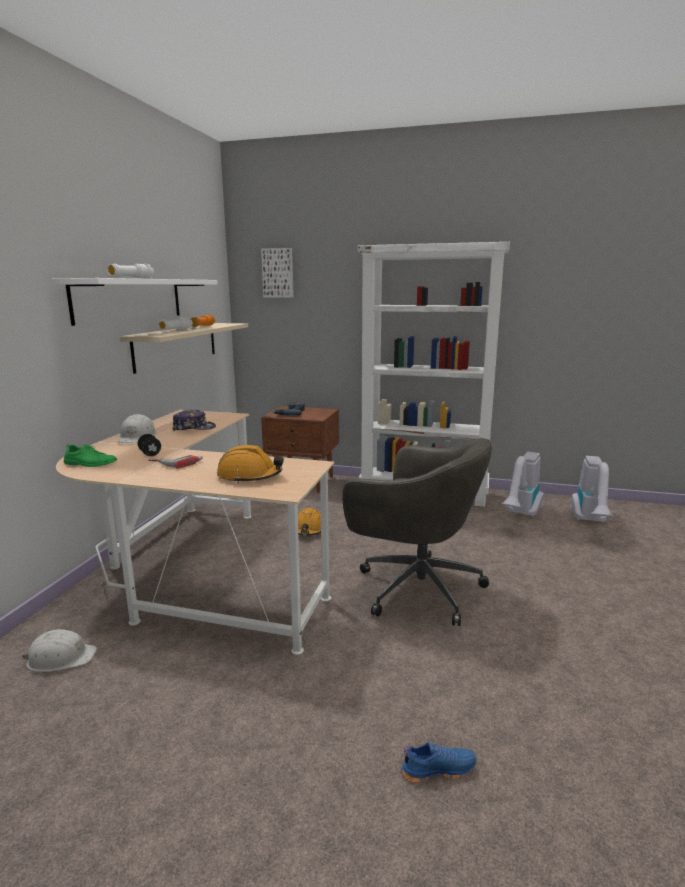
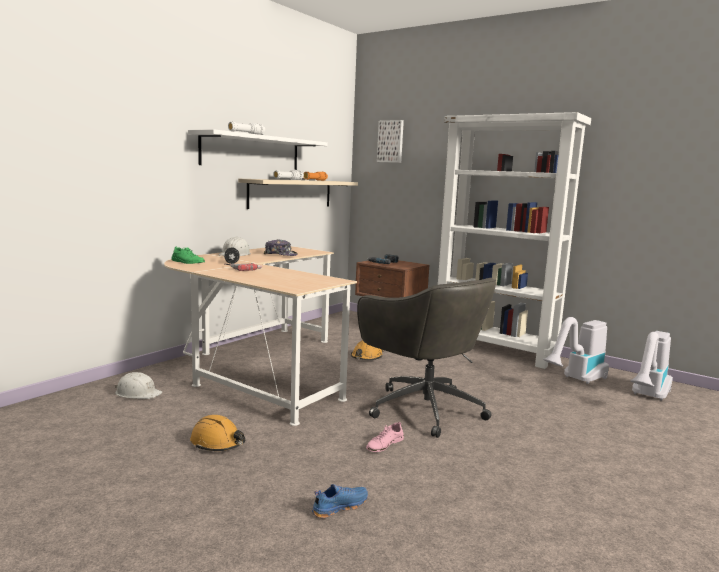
camera: 20 degrees right, 5 degrees down
orange hard hat [217,445,284,484] -> orange hard hat moved to [190,415,245,451]
blue shoe [401,742,476,783] -> blue shoe turned 45 degrees counterclockwise [312,484,368,518]
none -> pink shoe [366,422,404,452]

